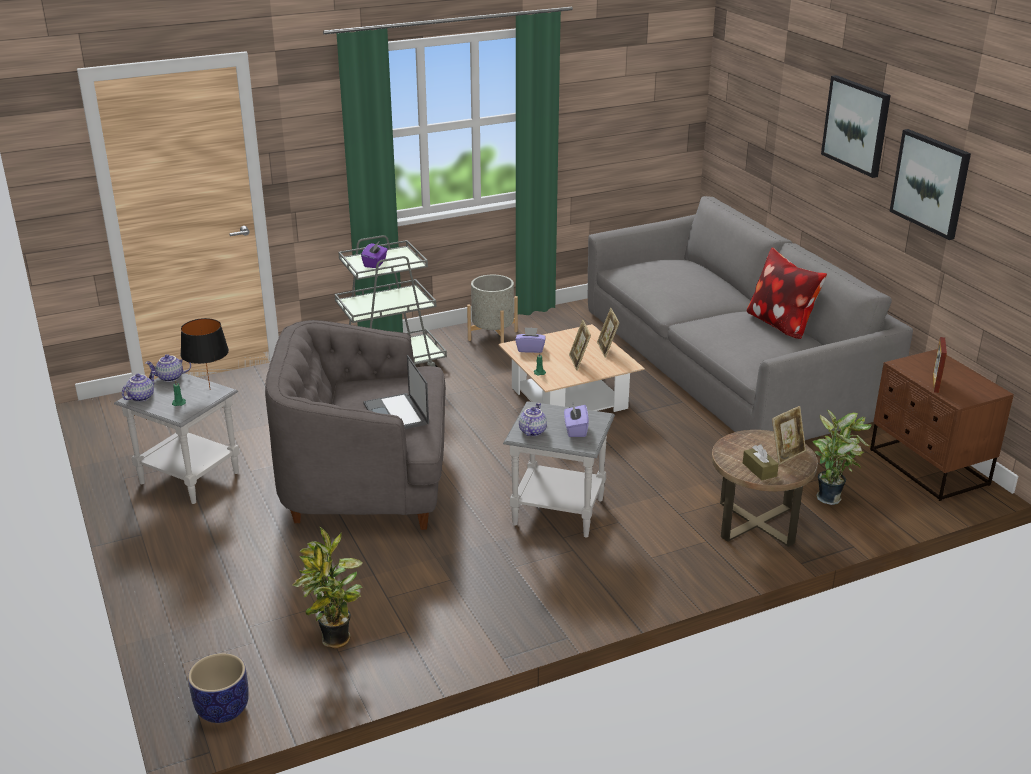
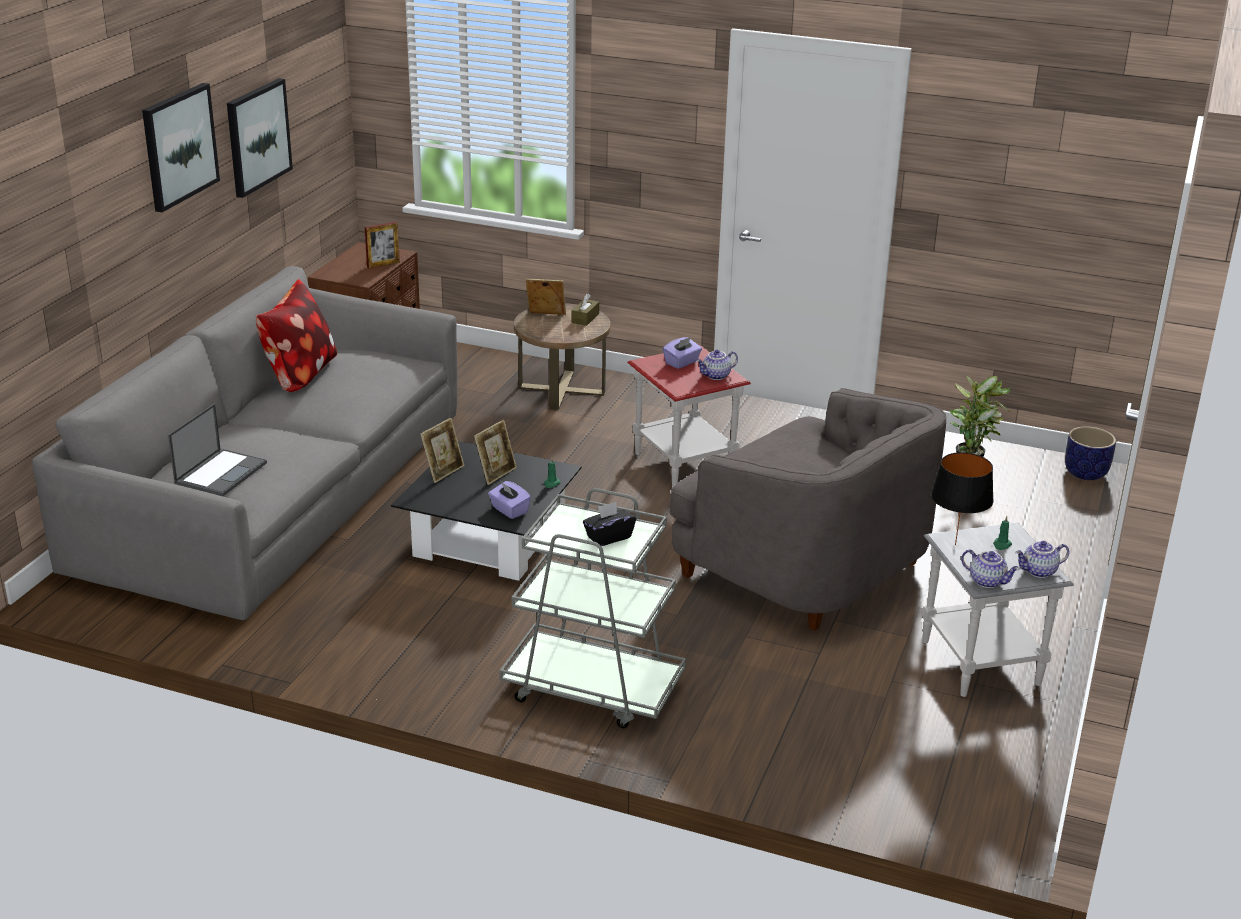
camera: 135 degrees left, 0 degrees up
purple tissue box [361,242,388,268] -> black tissue box [583,502,636,546]
laptop [363,355,429,429] -> laptop moved to [168,404,267,496]
grey planter [467,275,518,343] -> none
beige coffee table [498,324,645,412] -> black coffee table [391,441,582,581]
grey side table [503,401,615,537] -> red side table [627,345,751,487]
potted plant [812,409,872,505] -> none

